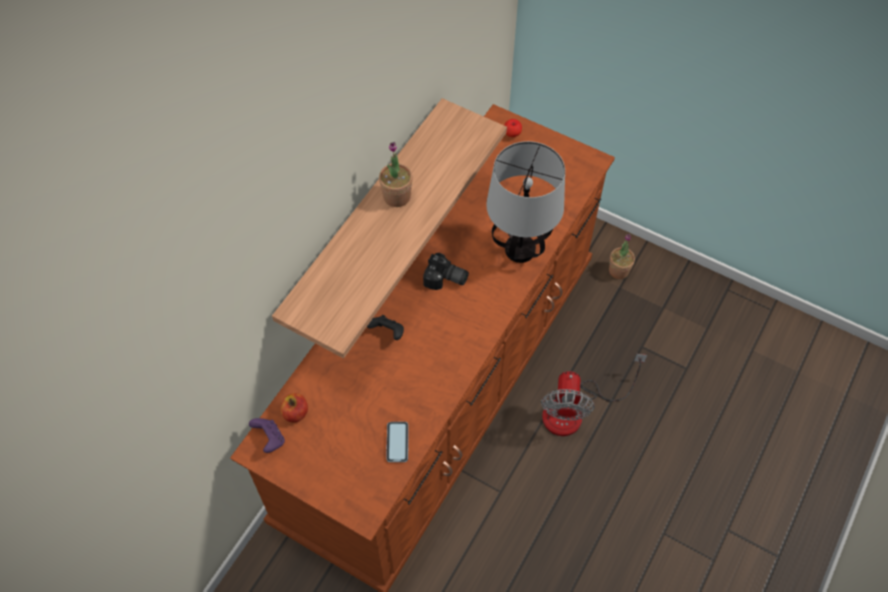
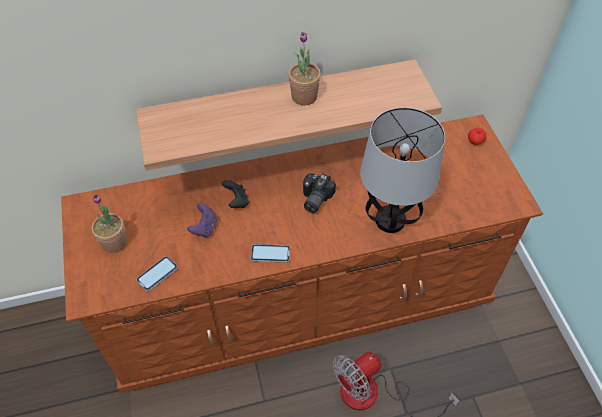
camera: 45 degrees right, 5 degrees down
purple game controller [249,418,285,453] -> purple game controller moved to [187,203,217,237]
apple [281,393,308,423] -> none
camera [423,253,469,290] -> camera turned 45 degrees clockwise [303,173,336,213]
potted plant [609,234,635,279] -> potted plant moved to [92,194,127,253]
none -> phone [251,244,290,263]

